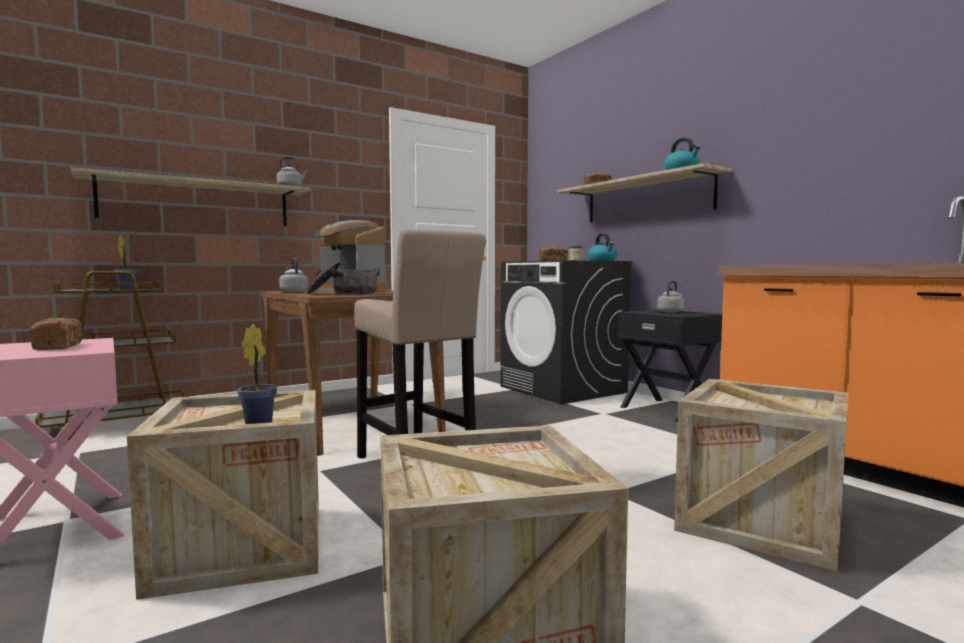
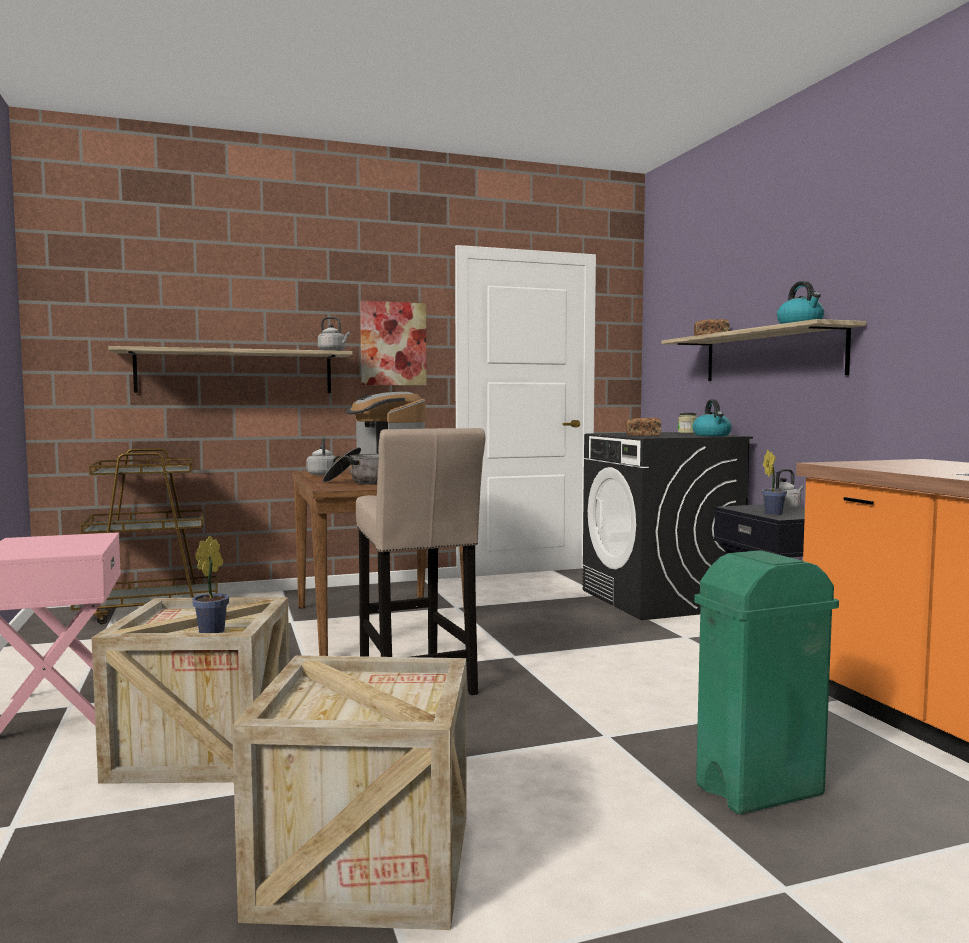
camera: 15 degrees right, 0 degrees up
bread [30,318,82,350] -> none
potted plant [114,236,138,290] -> potted plant moved to [762,449,787,515]
crate [674,379,849,571] -> green trash can [694,550,839,814]
none -> picture [360,301,427,385]

